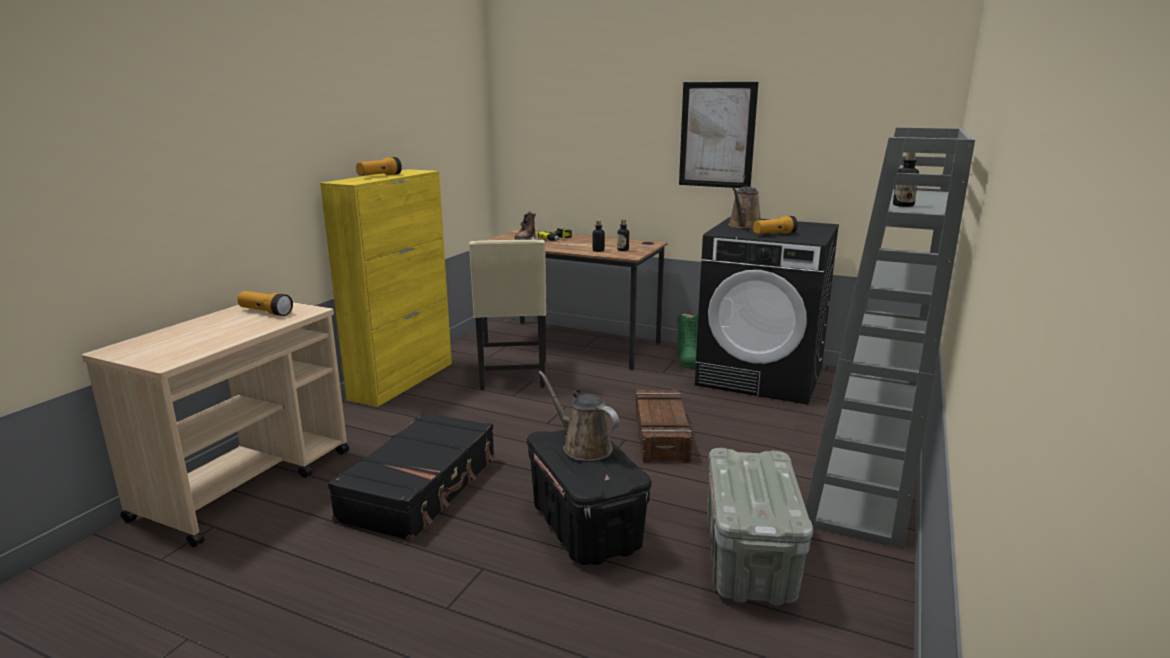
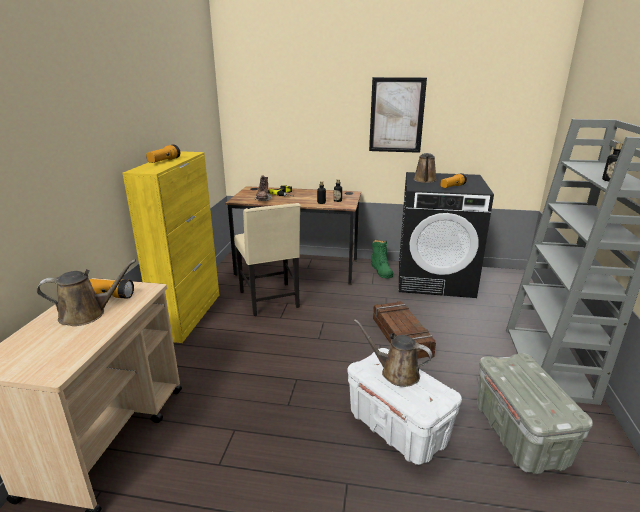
camera: 15 degrees left, 5 degrees up
black suitcase [328,412,495,541] -> none
black storage box [527,429,652,565] -> white storage box [347,348,462,465]
none -> brown watering can [37,260,136,326]

